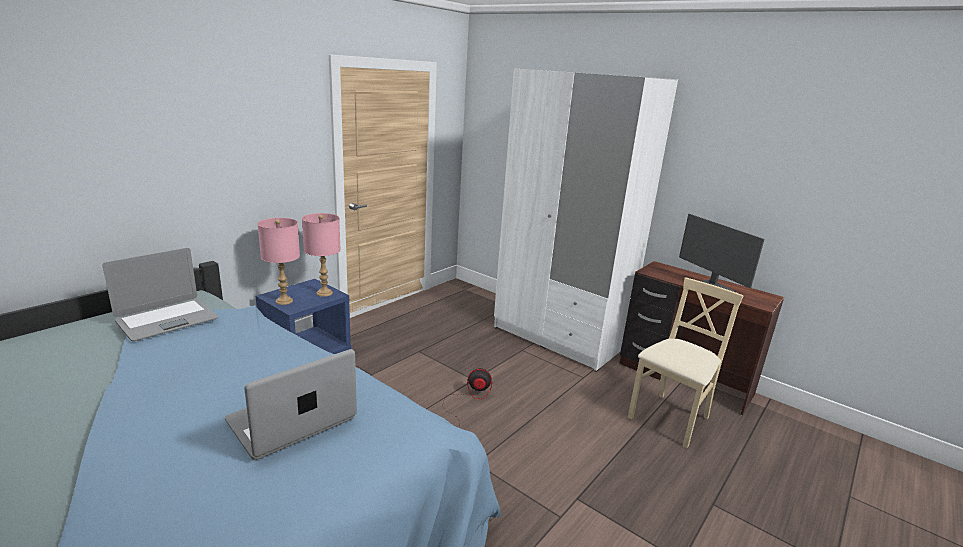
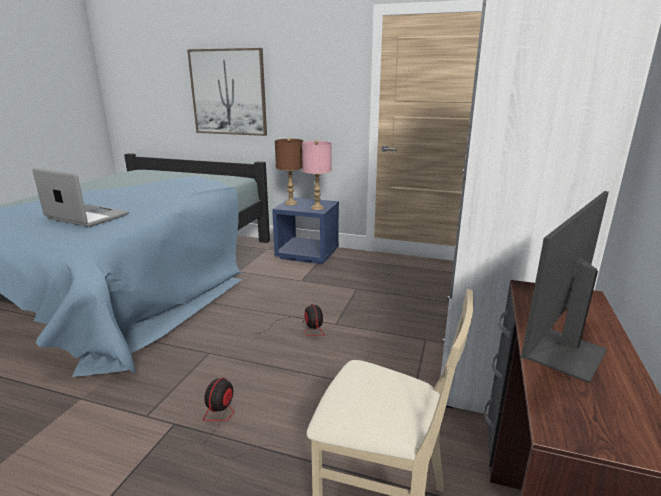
camera: 70 degrees right, 0 degrees up
laptop [102,248,218,341] -> none
pink table lamp [257,218,300,305] -> brown table lamp [275,138,303,205]
none -> picture [187,48,267,136]
none -> fan [203,378,280,458]

